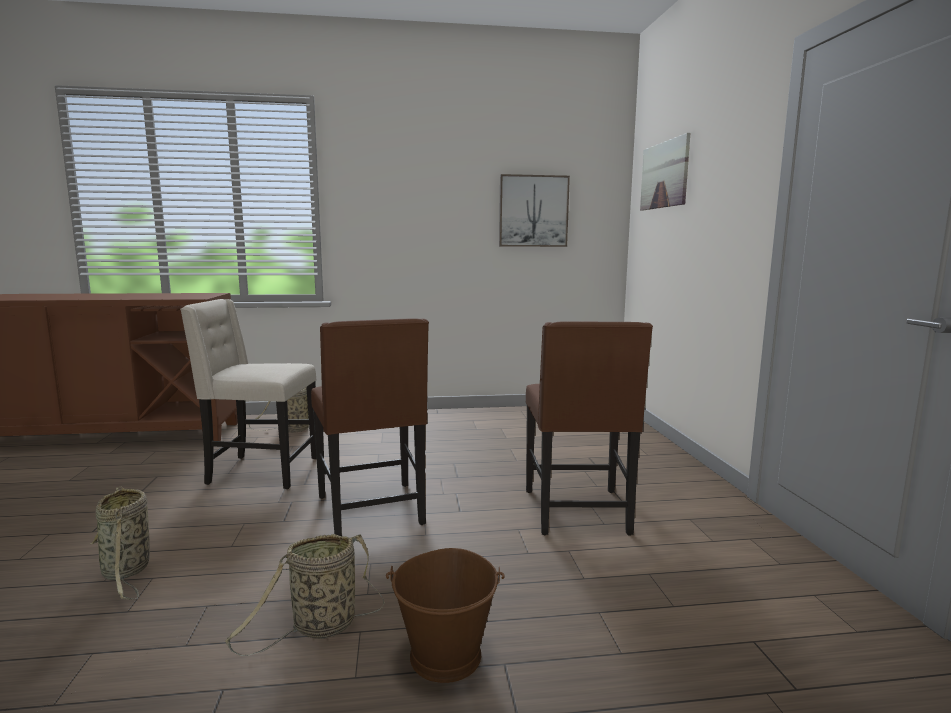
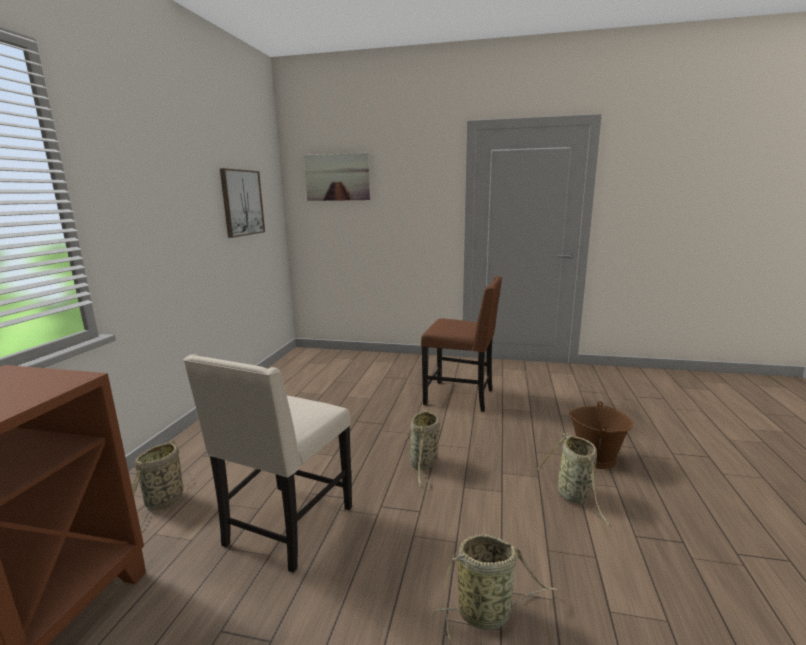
camera: 70 degrees left, 5 degrees up
brown chair [311,318,429,536] -> basket [406,409,440,489]

